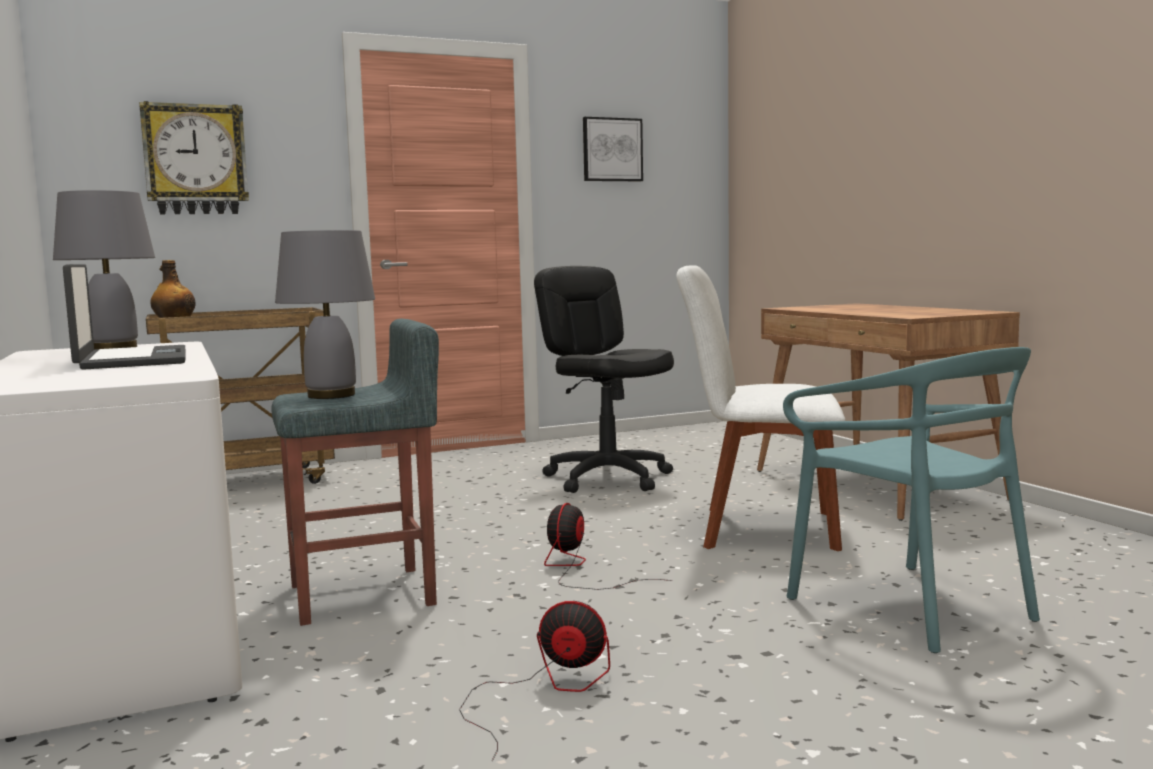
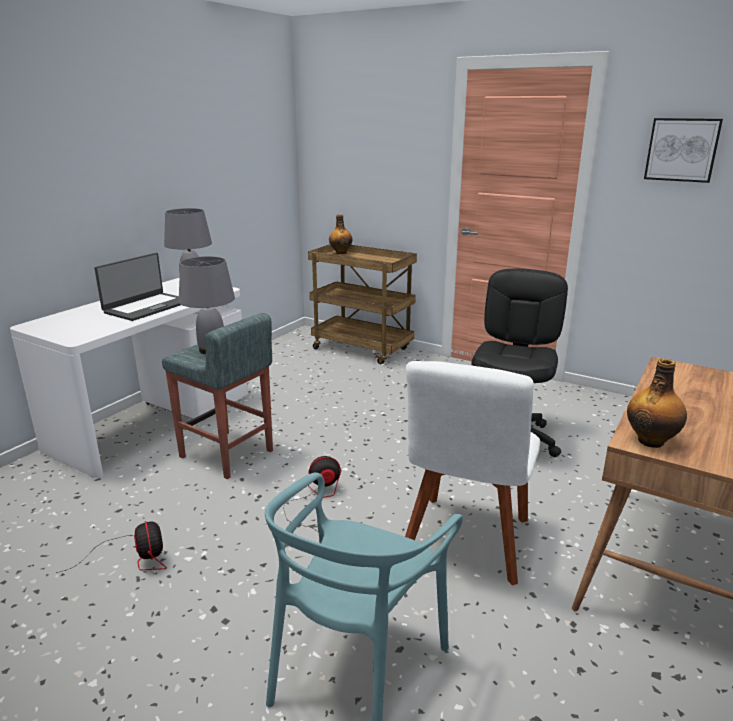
camera: 55 degrees right, 15 degrees up
wall clock [139,101,249,214] -> none
white chair [677,265,846,551] -> white chair turned 135 degrees counterclockwise [405,361,540,585]
none -> bottle [627,358,687,448]

